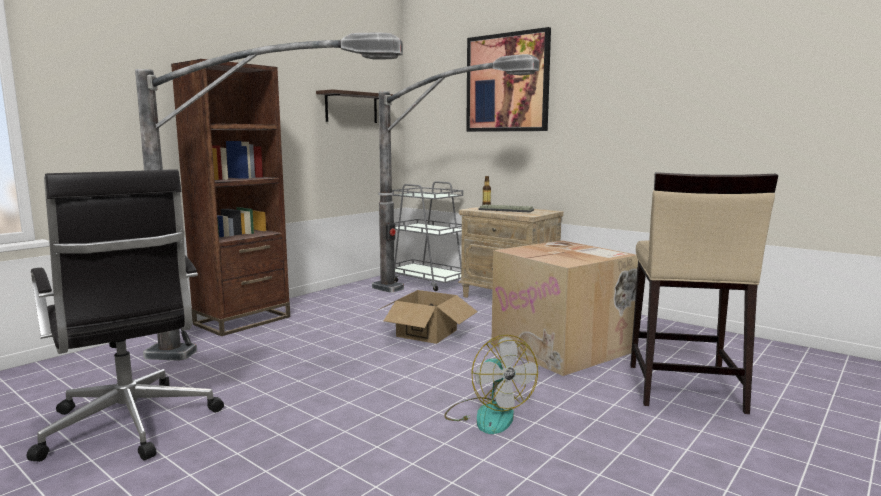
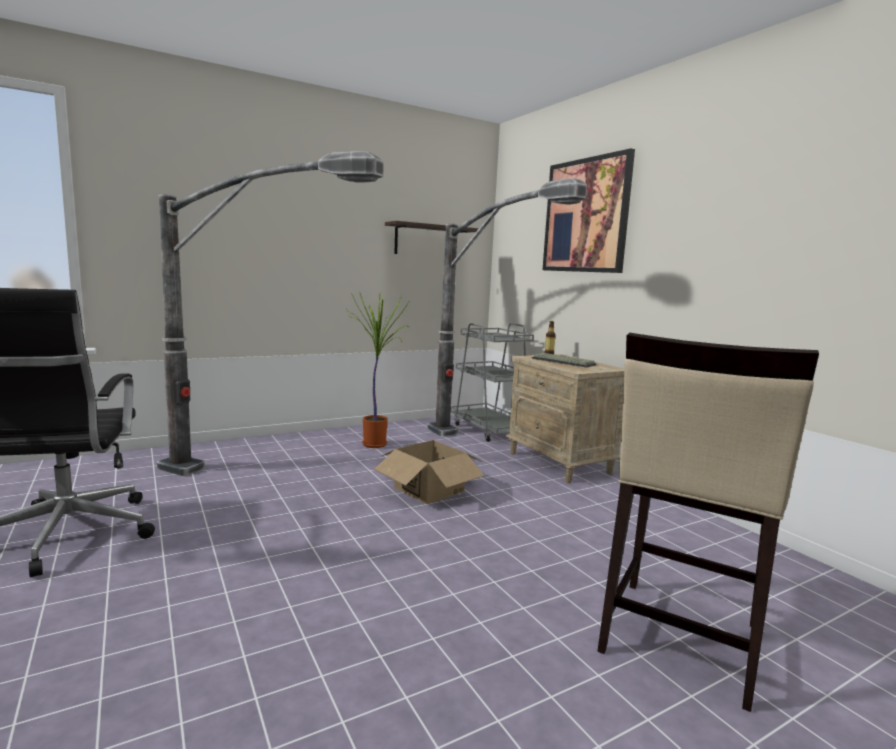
camera: 20 degrees right, 0 degrees up
brown bookcase [171,59,290,336] -> none
fan [444,335,538,434] -> none
cardboard box [491,240,638,376] -> none
none -> potted plant [346,291,410,448]

